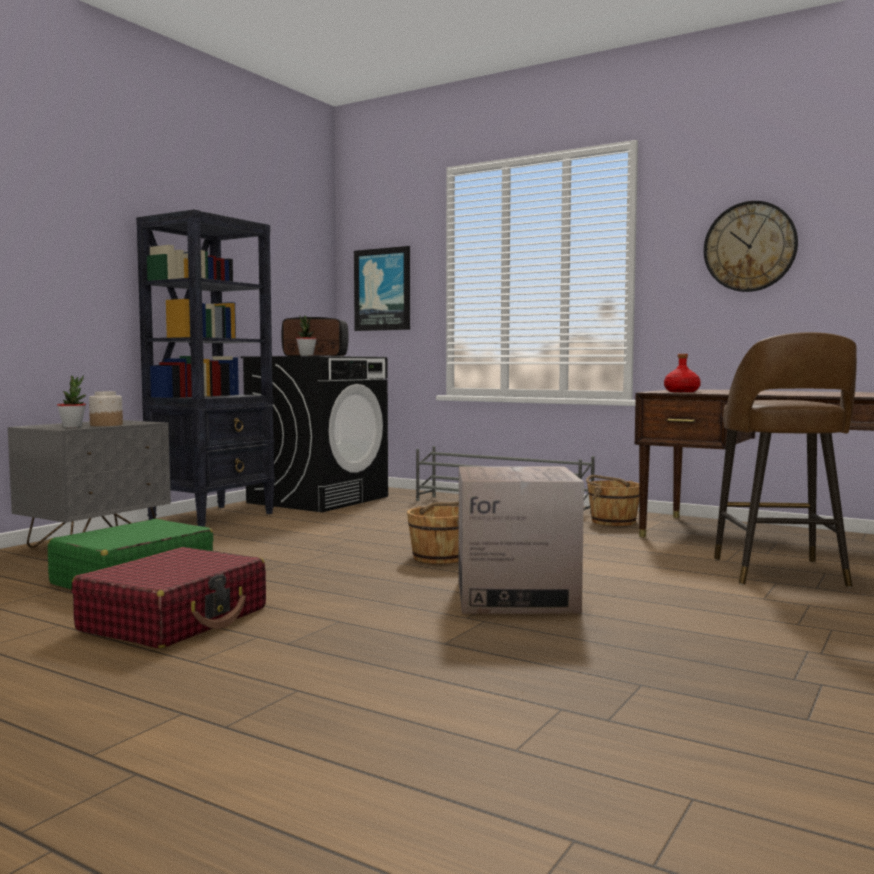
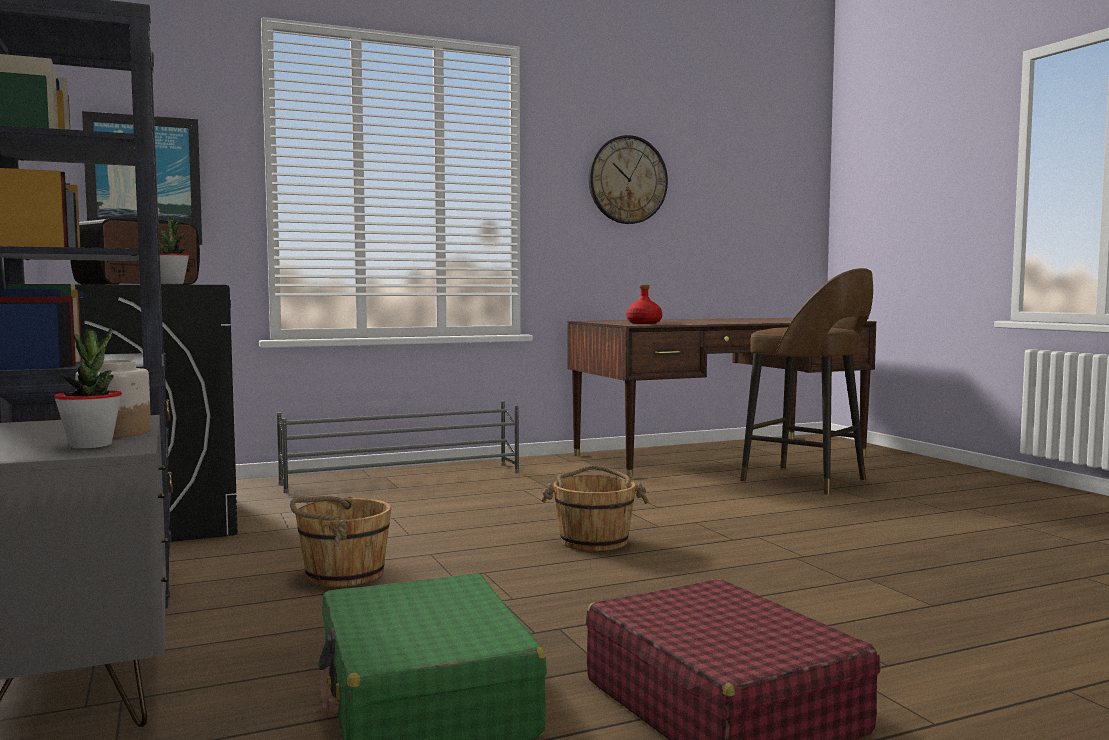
camera: 55 degrees left, 0 degrees up
cardboard box [458,466,584,614] -> none
brown bucket [586,475,639,526] -> brown bucket moved to [290,496,391,587]

